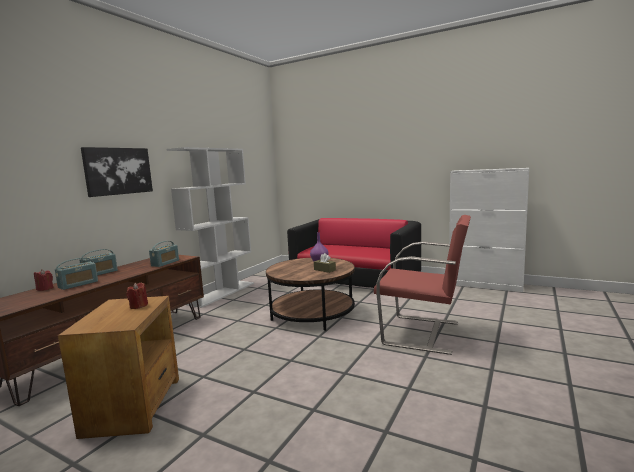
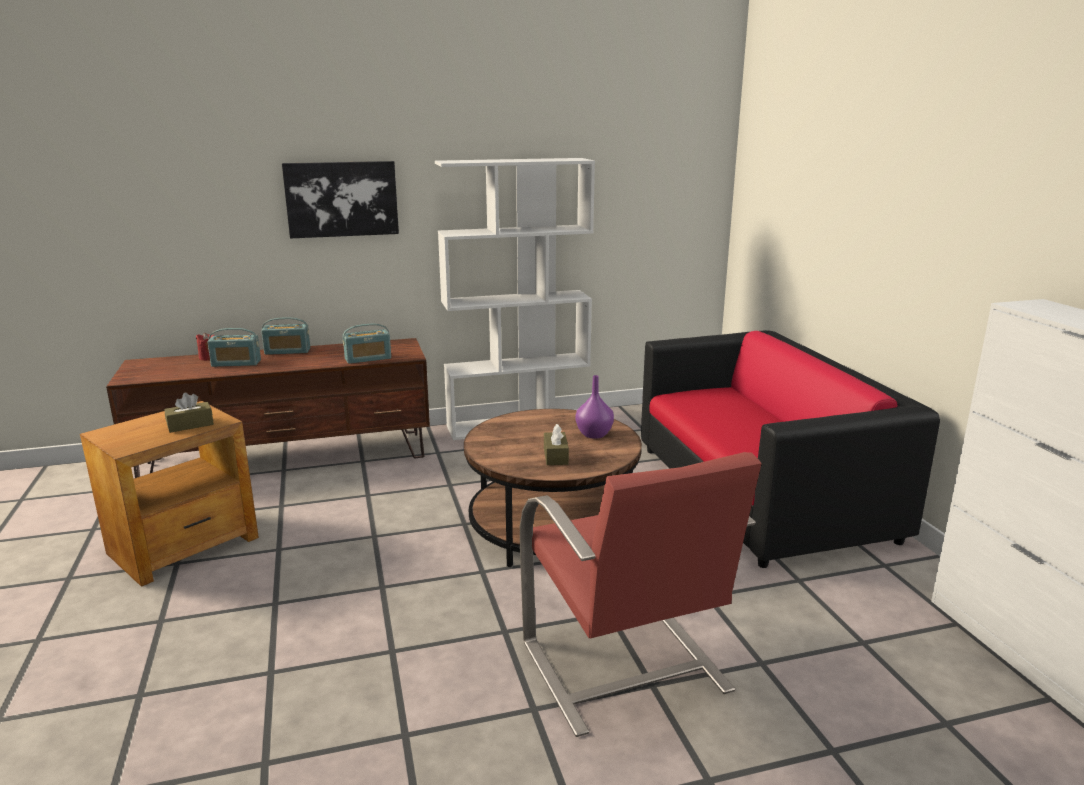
camera: 45 degrees right, 10 degrees up
red candle [126,283,148,309] -> brown tissue box [164,393,214,433]

